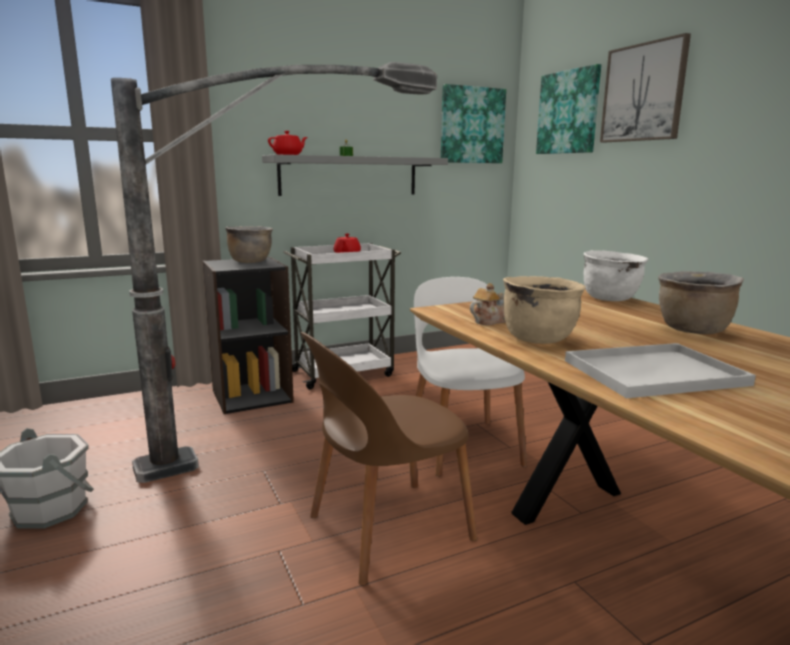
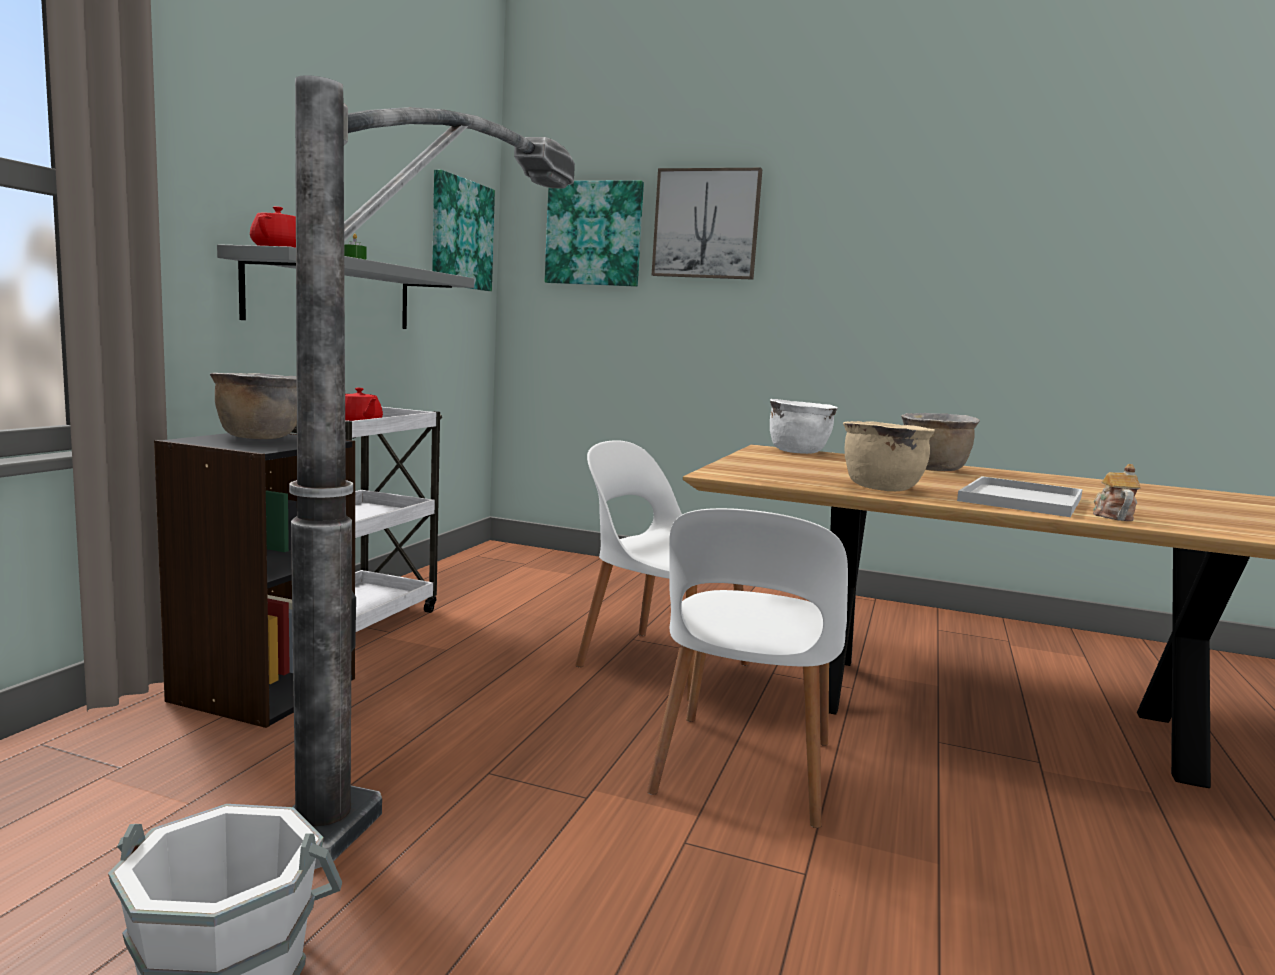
camera: 45 degrees left, 5 degrees down
brown chair [300,332,477,586] -> white chair [647,508,848,828]
teapot [470,283,506,325] -> teapot moved to [1093,464,1140,521]

